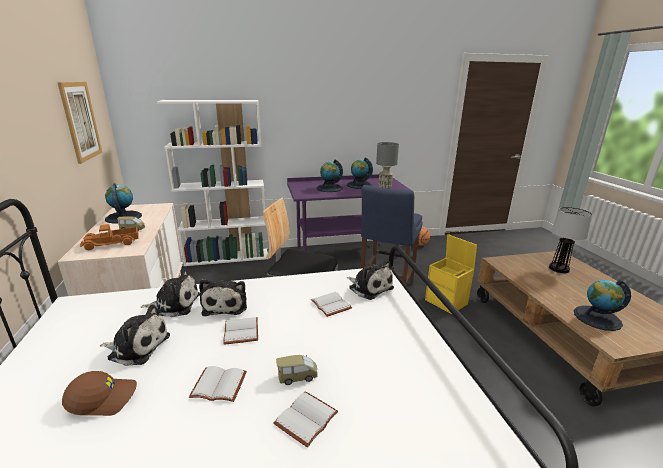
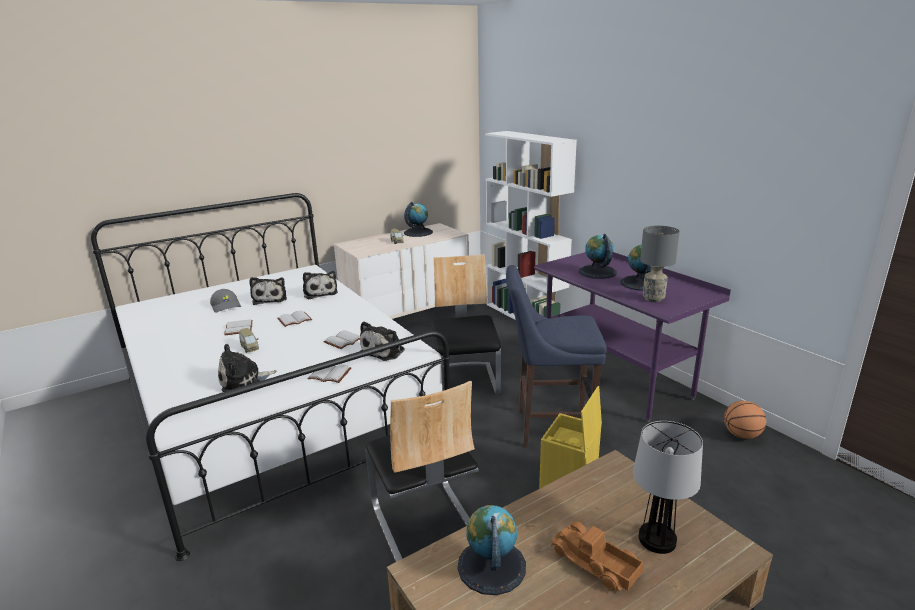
camera: 70 degrees right, 0 degrees up
picture [57,82,102,164] -> none
brown cap [62,371,137,416] -> grey cap [210,289,241,313]
toy truck [80,224,138,250] -> toy truck moved to [551,521,644,591]
plush toy [199,279,247,316] -> plush toy moved to [218,344,277,392]
white book [274,391,338,448] -> white book moved to [308,364,351,383]
none -> chair [366,381,479,562]

